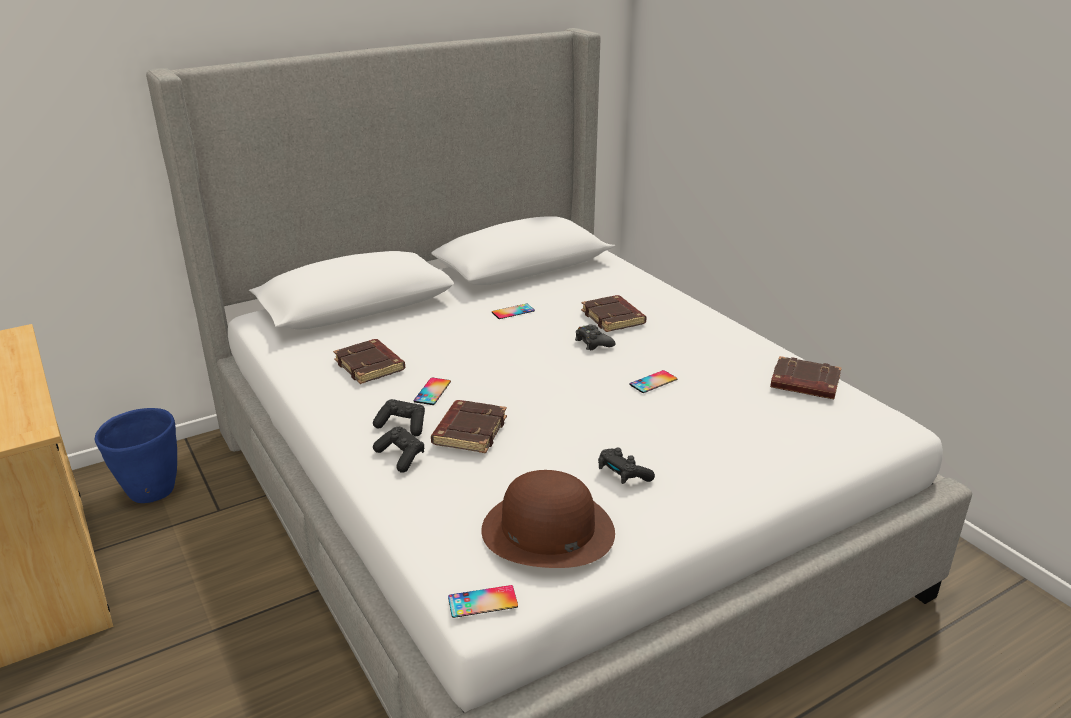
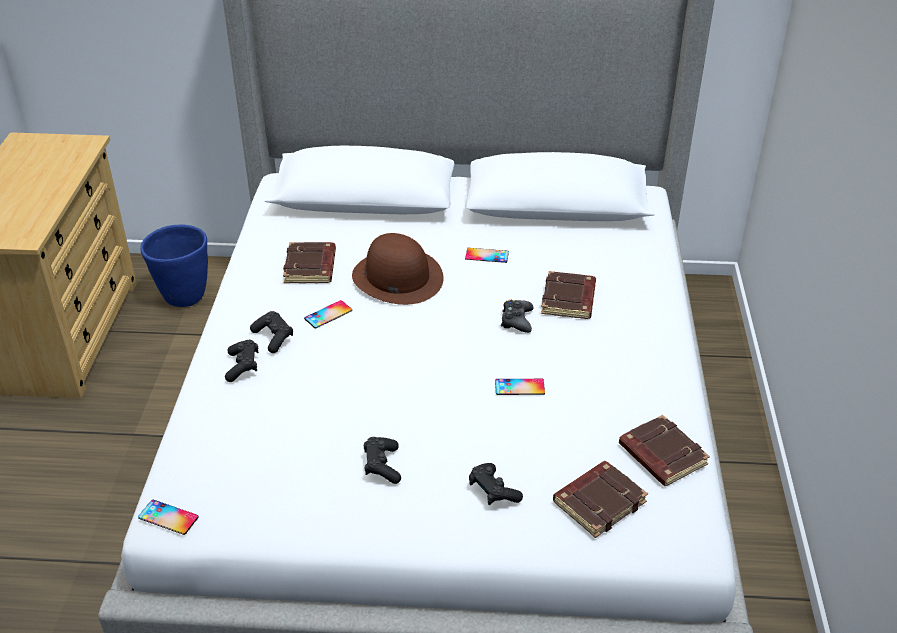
camera: 35 degrees right, 10 degrees up
brown book [431,400,507,453] -> brown book moved to [553,461,648,538]
brown hat [481,470,615,568] -> brown hat moved to [352,233,443,305]
none -> black game controller [469,463,523,505]

